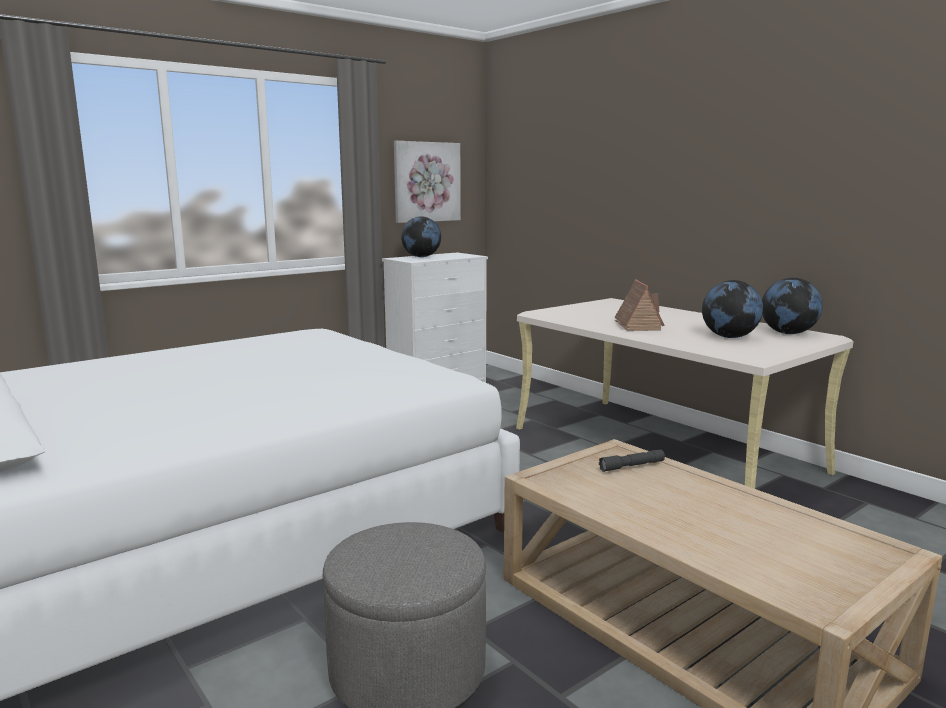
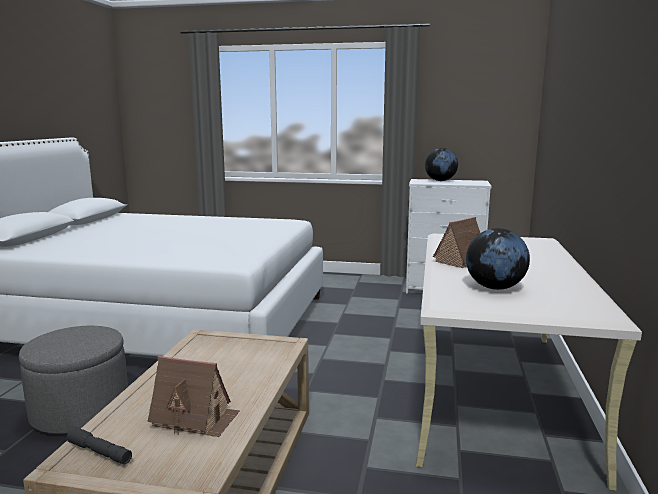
camera: 50 degrees right, 0 degrees up
picture [394,141,461,223] -> none
grey flashlight [599,450,665,472] -> grey flashlight moved to [66,427,132,464]
globe [762,278,823,334] -> none
none -> toy house [147,356,240,437]

